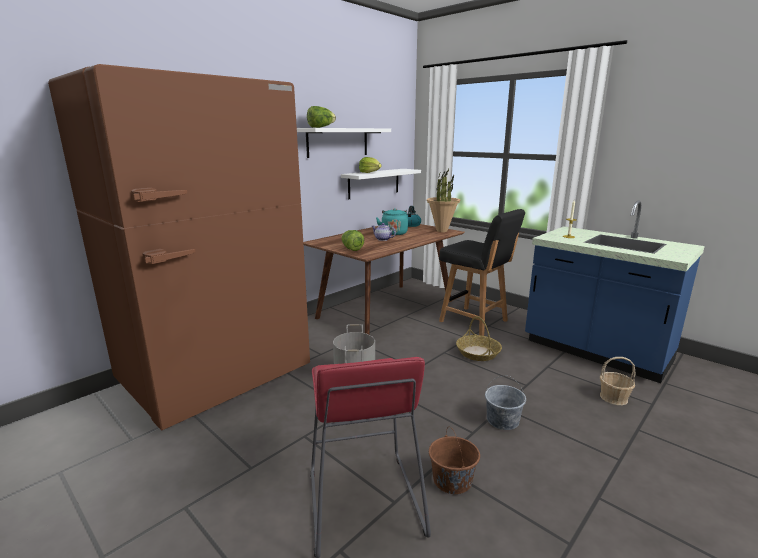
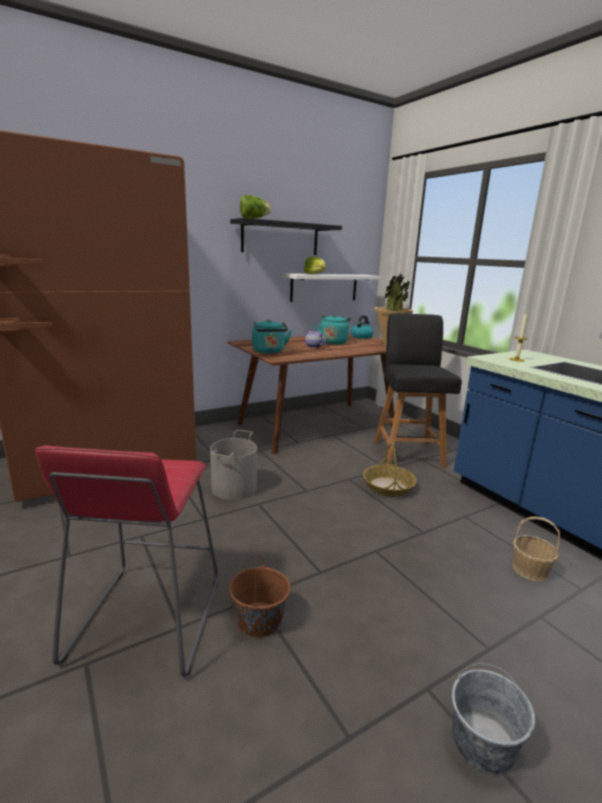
camera: 15 degrees right, 0 degrees up
white shelf [297,128,391,158] -> black shelf [230,218,342,255]
lettuce [342,230,364,251] -> turquoise kettle [252,319,291,353]
black chair [439,209,525,336] -> black chair turned 150 degrees counterclockwise [375,313,462,468]
grey bucket [485,376,526,430] -> grey bucket moved to [451,663,535,775]

